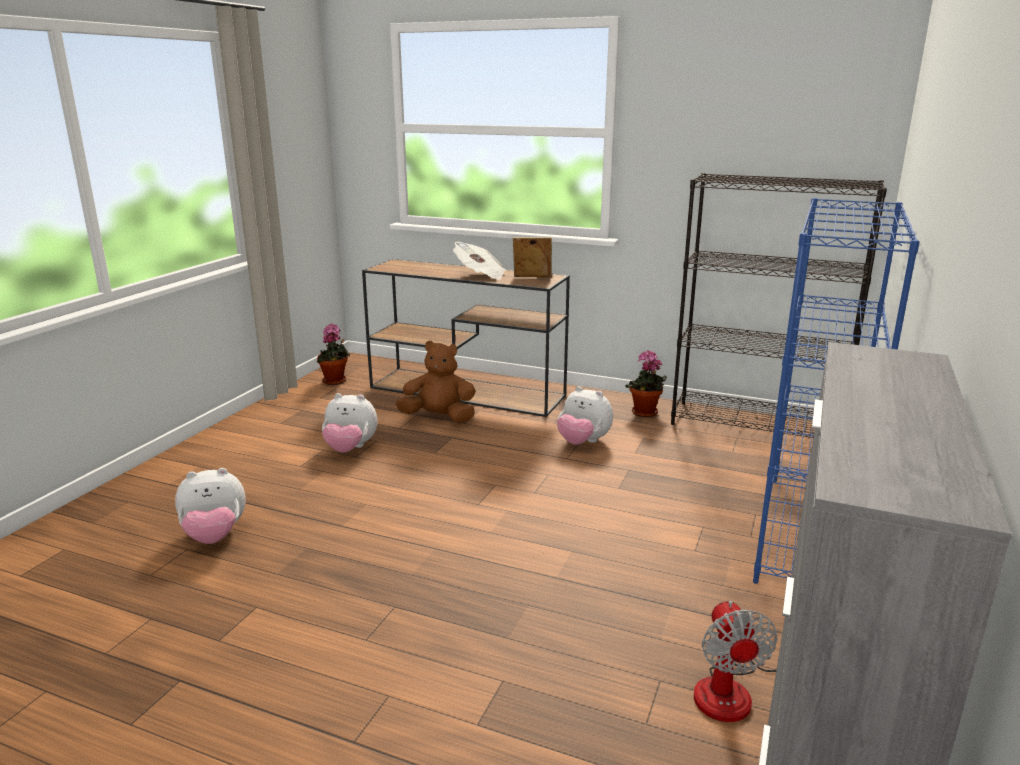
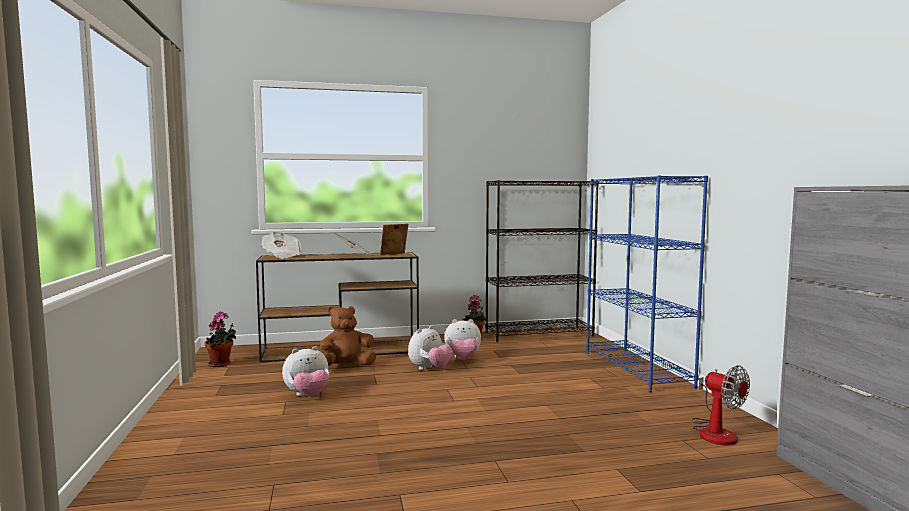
camera: 35 degrees left, 15 degrees down
plush toy [175,468,246,544] -> plush toy moved to [408,326,453,370]
none -> newspaper [261,232,301,259]

